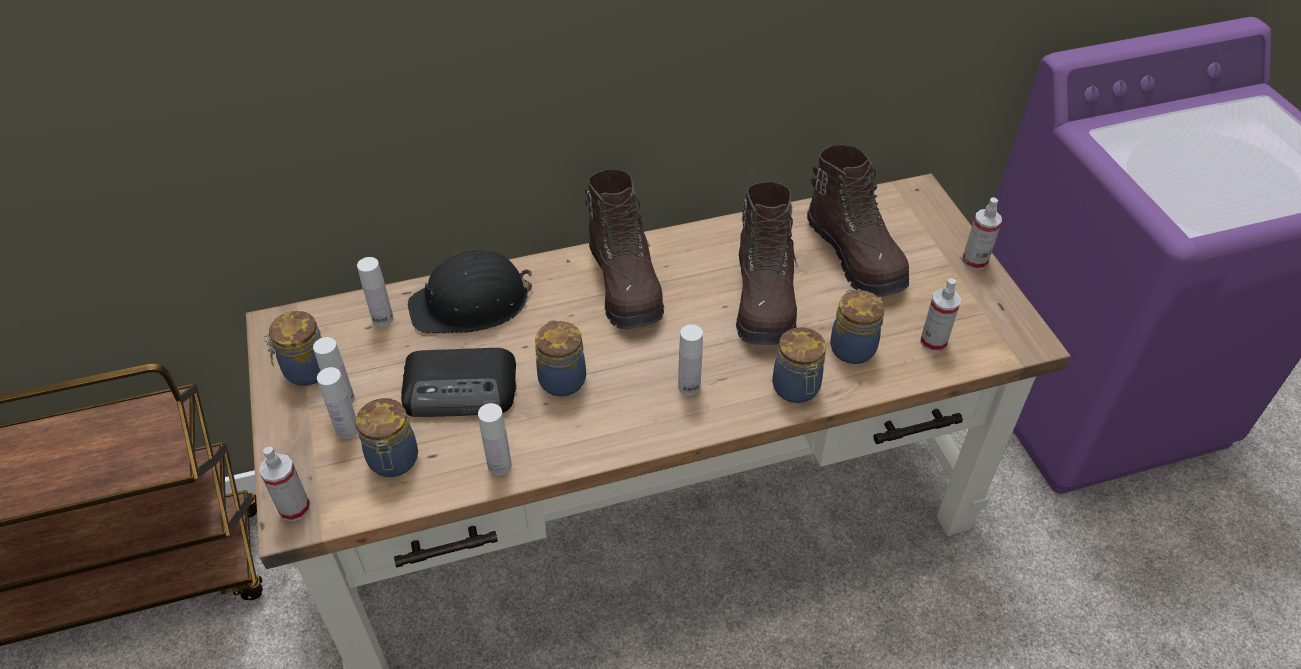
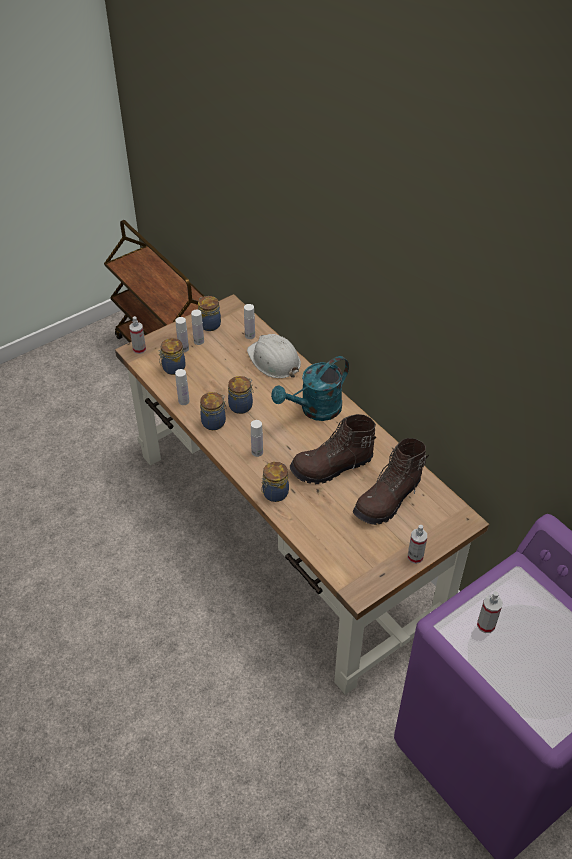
camera: 70 degrees right, 0 degrees up
radio [401,348,517,417] -> none
black hard hat [408,250,532,333] -> white hard hat [247,334,301,378]
brown boot [585,169,664,329] -> turquoise watering can [271,356,349,421]
jar [830,289,885,364] -> jar moved to [200,392,227,430]
spray bottle [920,279,961,352] -> spray bottle moved to [477,591,503,633]

